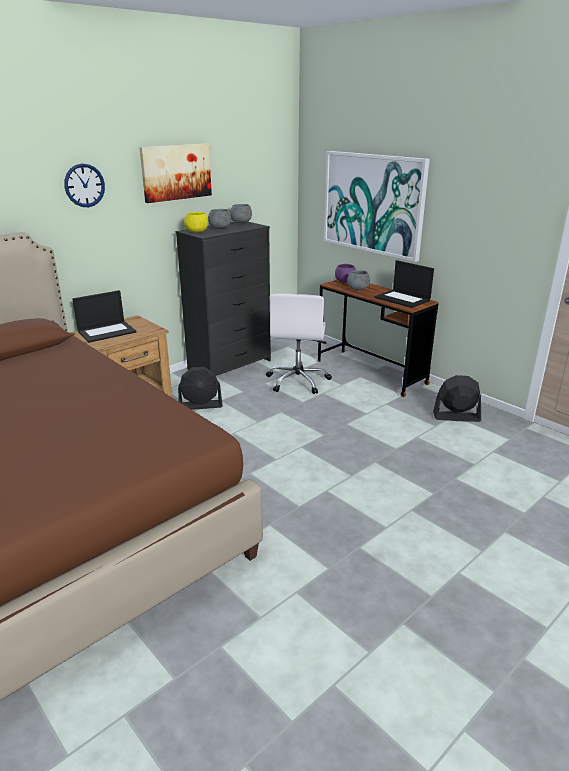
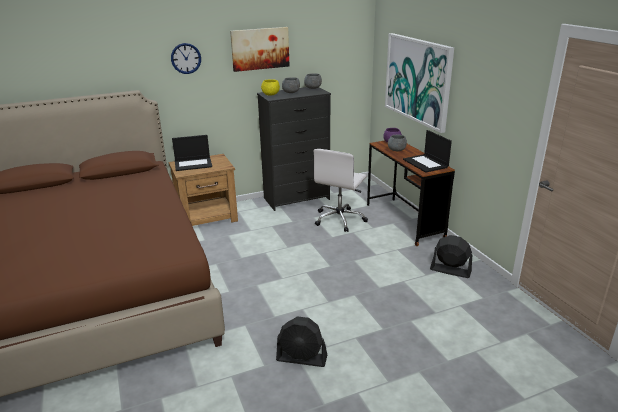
camera: 20 degrees right, 0 degrees up
black fan [178,367,223,410] -> black fan moved to [276,316,327,367]

